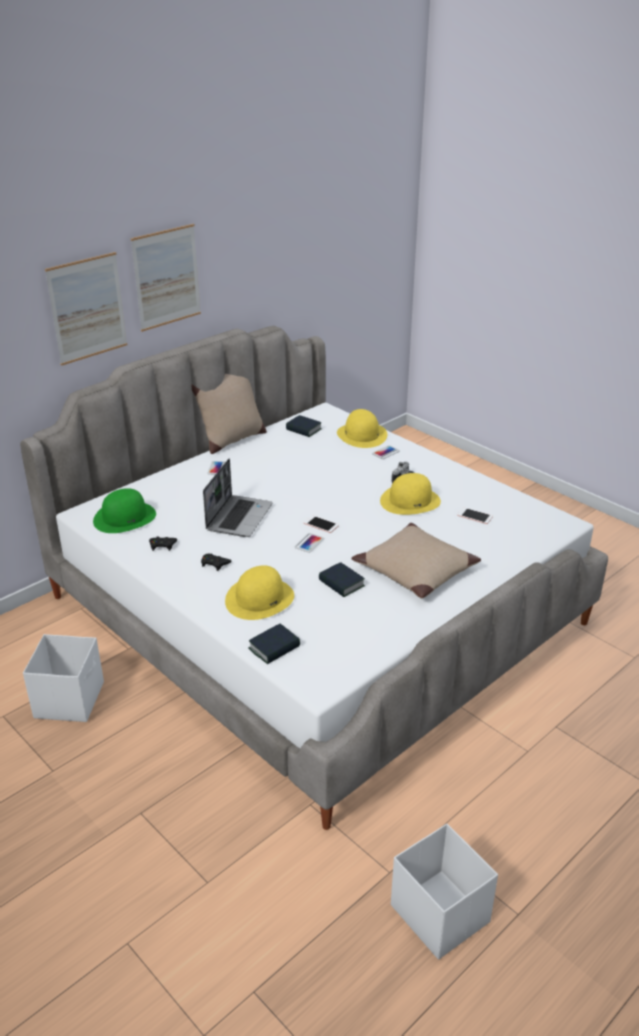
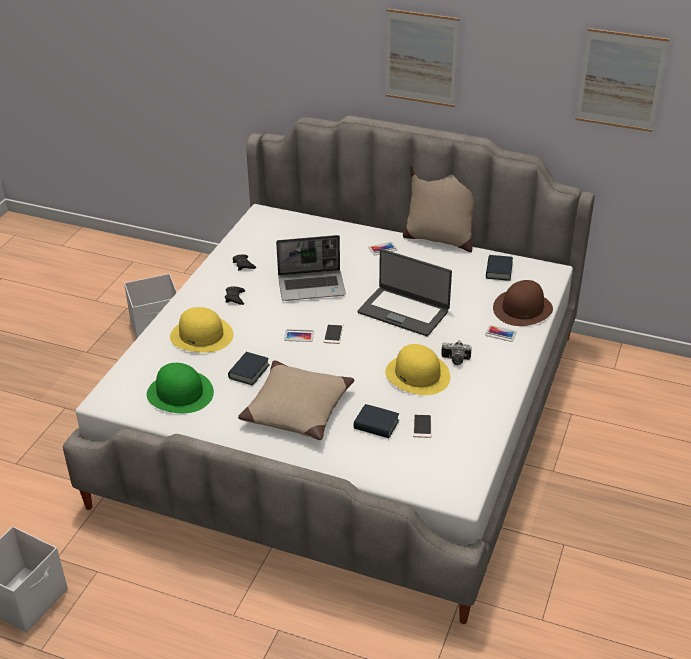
camera: 65 degrees right, 5 degrees up
picture [45,252,127,366] -> picture moved to [575,28,669,132]
green hat [93,488,156,533] -> green hat moved to [147,363,214,413]
book [248,624,300,664] -> book moved to [354,404,399,438]
yellow hat [337,409,387,448] -> brown hat [493,280,553,326]
none -> laptop [357,249,452,337]

